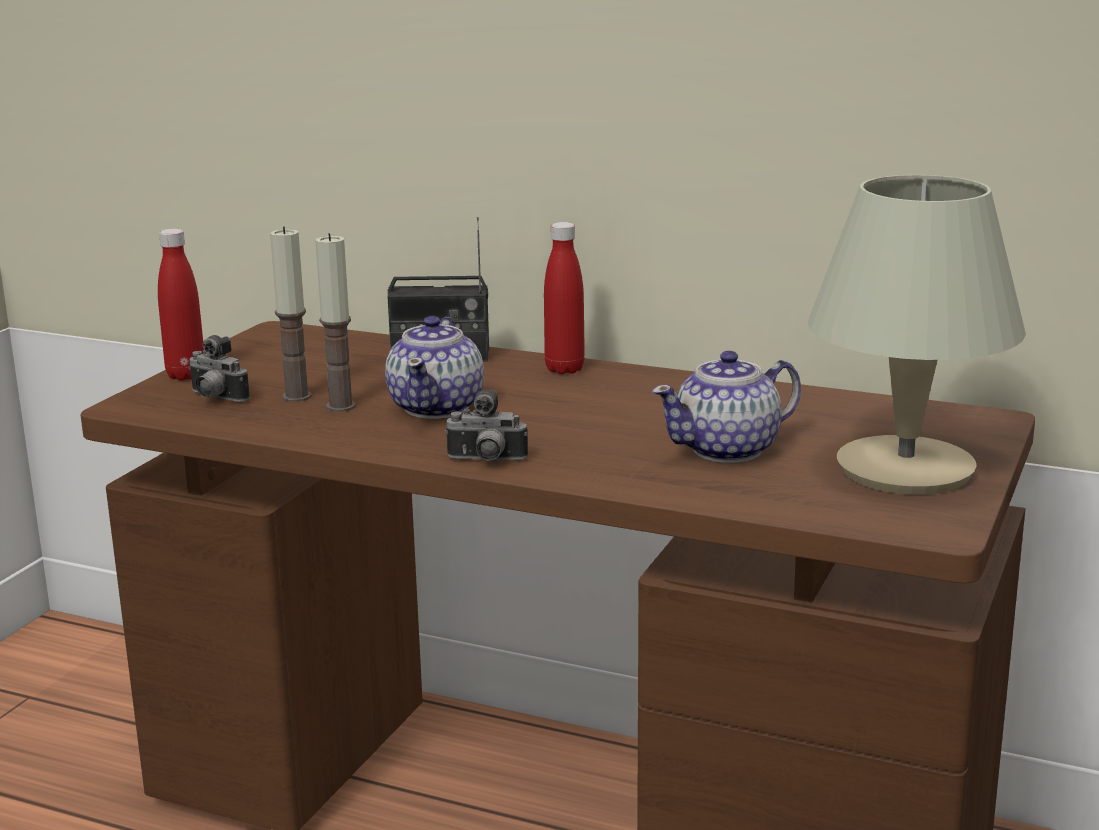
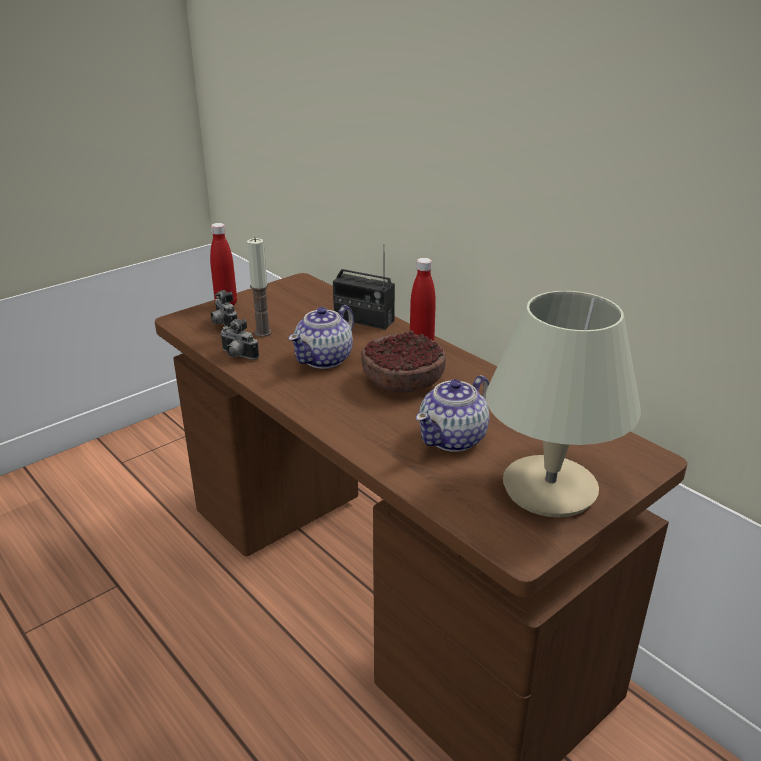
camera: 25 degrees right, 10 degrees up
candle [315,233,356,412] -> none
camera [445,390,528,462] -> camera moved to [220,319,259,360]
teapot [652,351,801,463] -> teapot turned 45 degrees counterclockwise [416,375,489,452]
none -> bowl [361,330,446,393]

